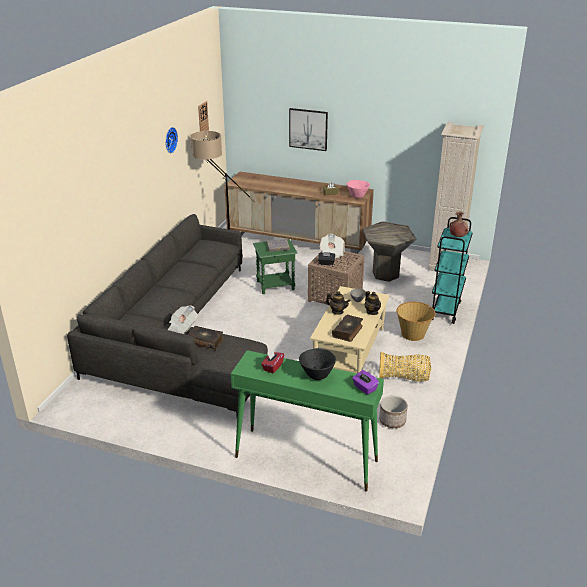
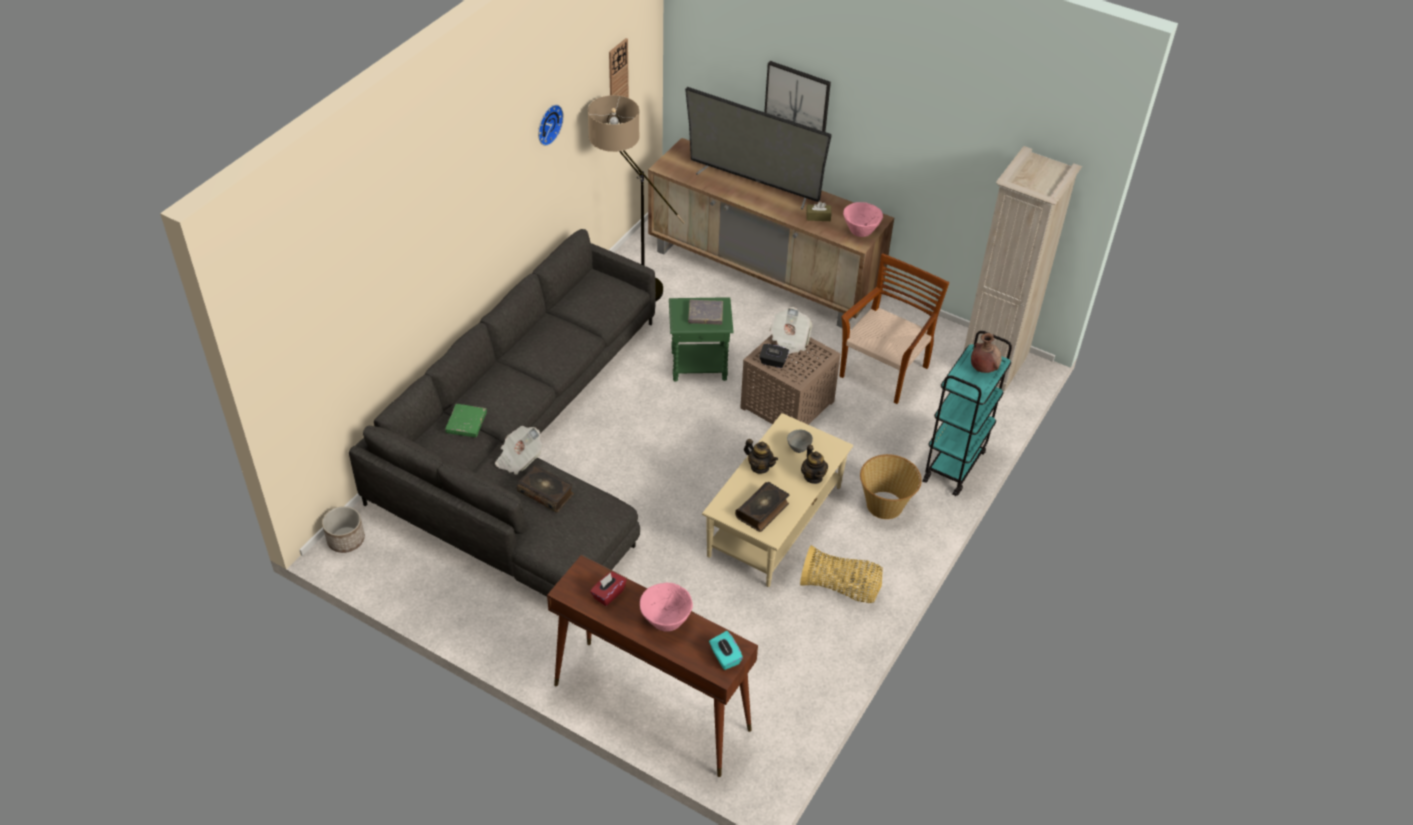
camera: 10 degrees right, 15 degrees up
green console table [231,350,384,491] -> brown console table [547,555,758,777]
black bowl [299,348,336,380] -> pink bowl [640,583,693,631]
purple tissue box [352,370,379,395] -> turquoise tissue box [709,631,743,670]
grey side table [362,221,416,282] -> brown armchair [839,253,950,404]
planter [379,396,408,428] -> planter moved to [322,506,365,553]
none -> green book [445,404,487,437]
none -> television [685,87,832,210]

